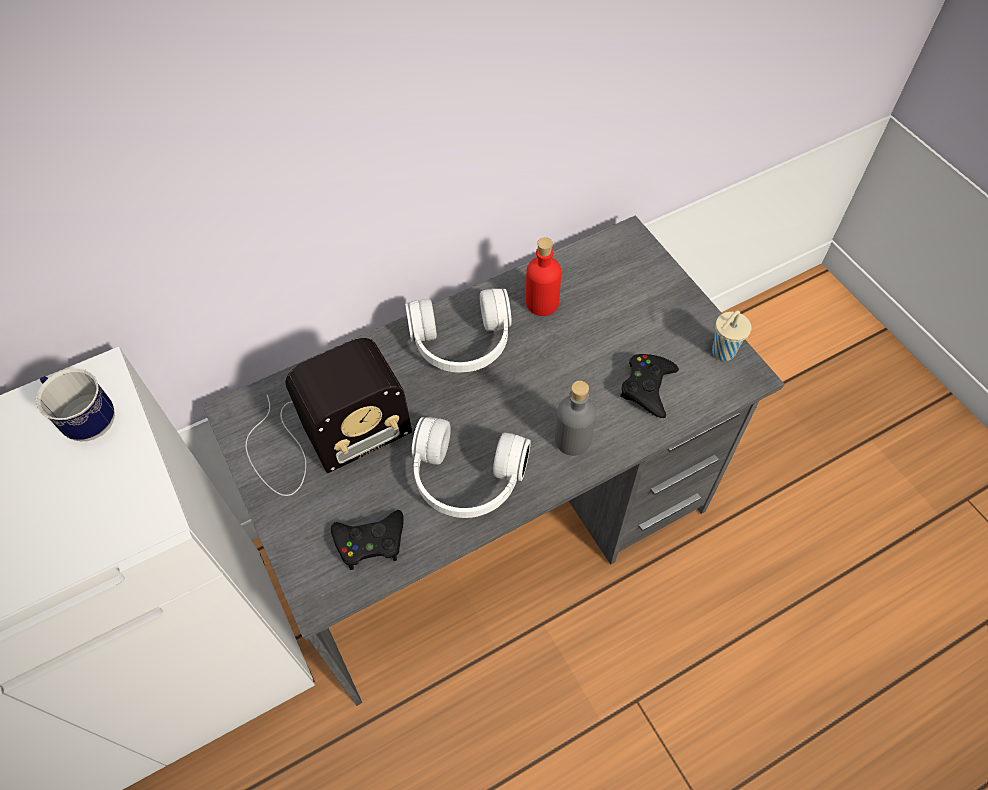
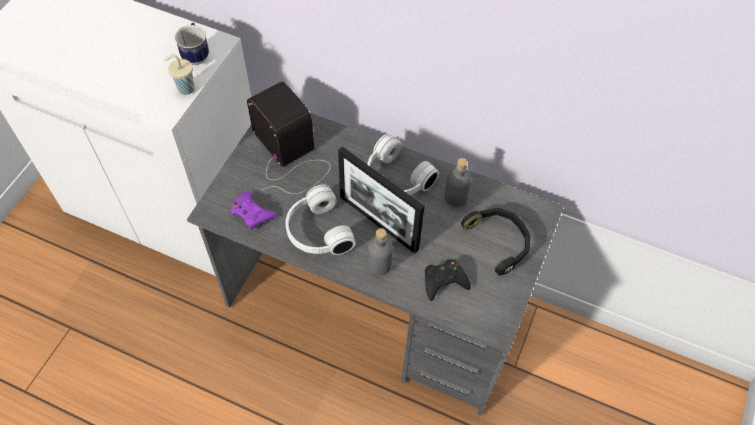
camera: 50 degrees right, 0 degrees up
radio [245,338,412,496] -> radio turned 150 degrees counterclockwise [247,82,331,194]
black game controller [331,510,404,570] -> purple game controller [230,192,277,230]
red bottle [526,237,561,316] -> grey bottle [445,158,471,207]
beige cup [712,310,751,361] -> beige cup moved to [165,54,195,95]
none -> picture frame [338,147,425,254]
none -> black headphones [461,208,530,275]

